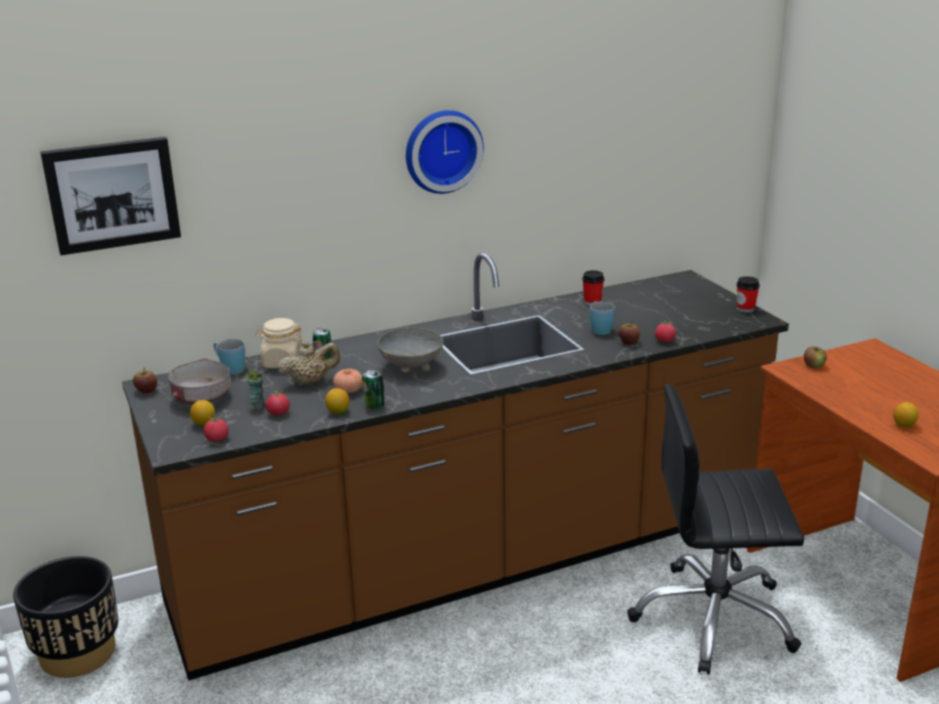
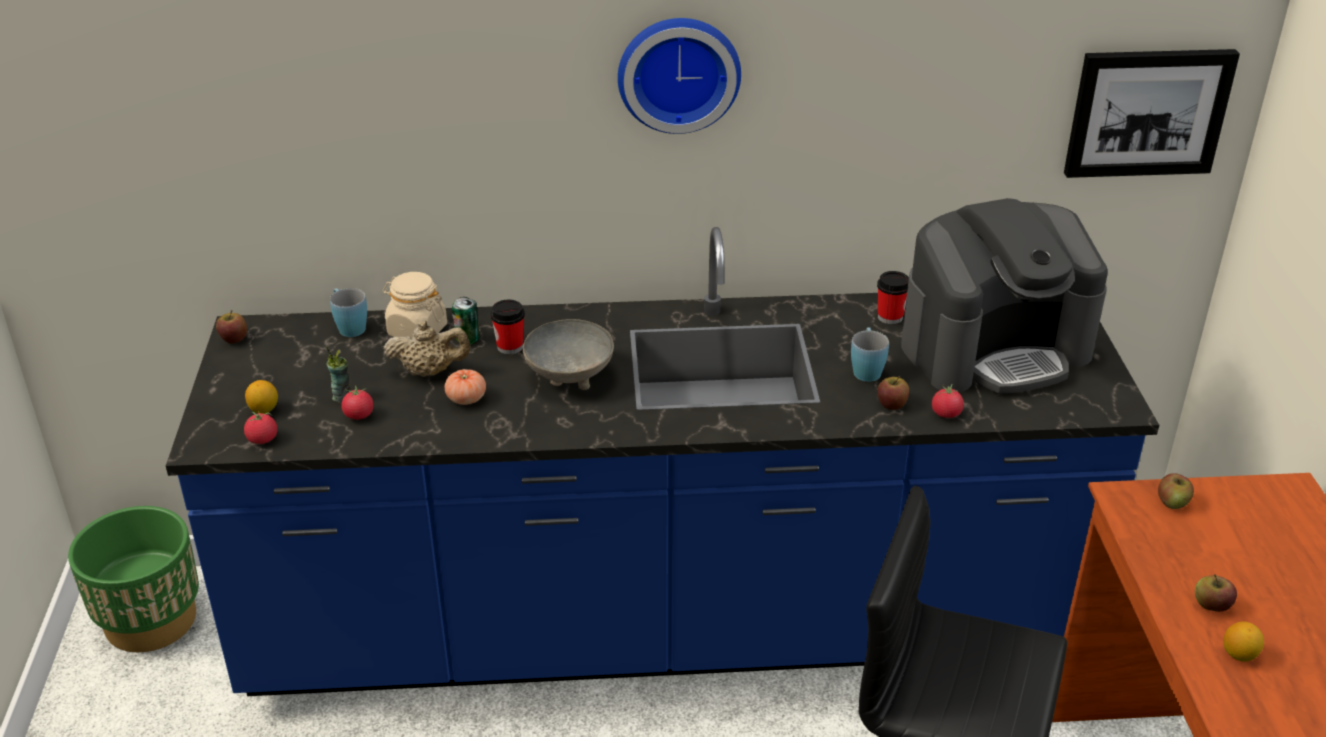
camera: 20 degrees right, 10 degrees up
black planter [13,556,118,678] -> green planter [68,506,199,652]
picture [40,137,181,255] -> picture moved to [1064,49,1240,178]
brown counter [122,253,789,681] -> blue counter [166,227,1159,696]
grey bowl [168,358,231,404] -> none
lemon [325,388,350,414] -> none
can [362,370,384,409] -> none
cup [736,276,760,313] -> cup moved to [491,300,525,354]
none -> coffee machine [901,198,1108,394]
none -> apple [1195,574,1237,612]

